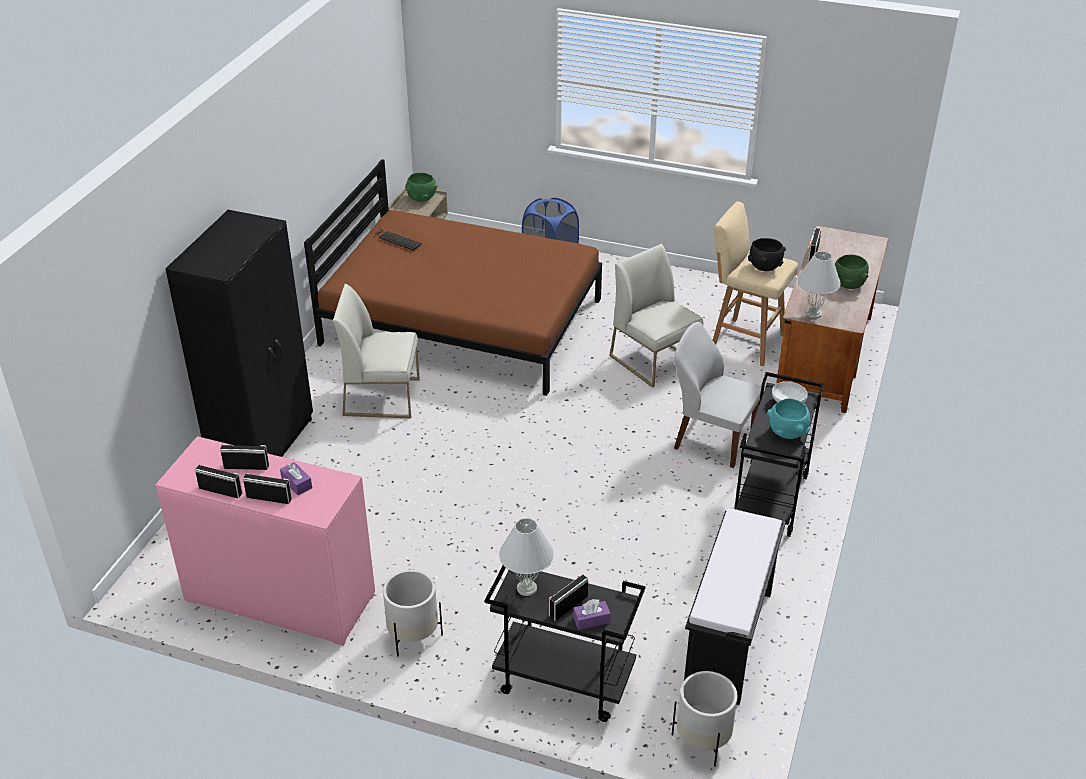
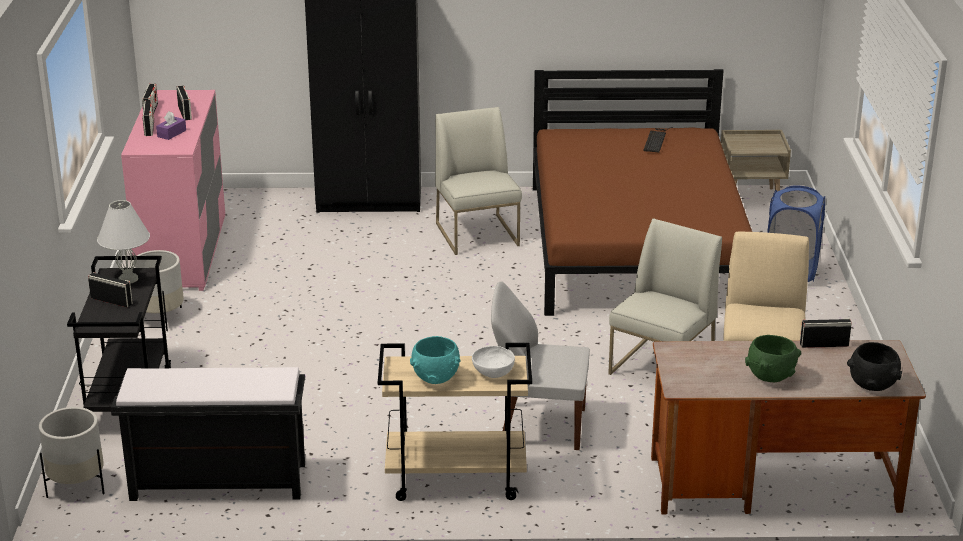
camera: 70 degrees right, 10 degrees down
green bowl [405,173,438,202] -> none
purple tissue box [573,599,611,630] -> none
white chair [674,322,762,468] -> white chair turned 90 degrees counterclockwise [491,281,590,450]
black cart [734,372,824,537] -> beige cart [378,343,532,501]
black bowl [748,238,786,271] -> black bowl moved to [847,342,902,391]
white table lamp [797,251,841,319] -> none

